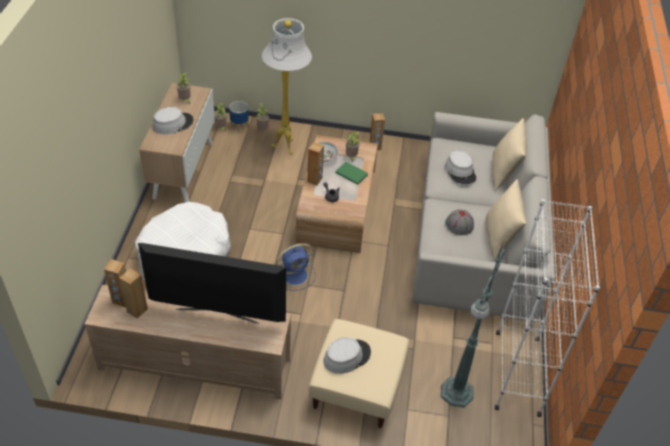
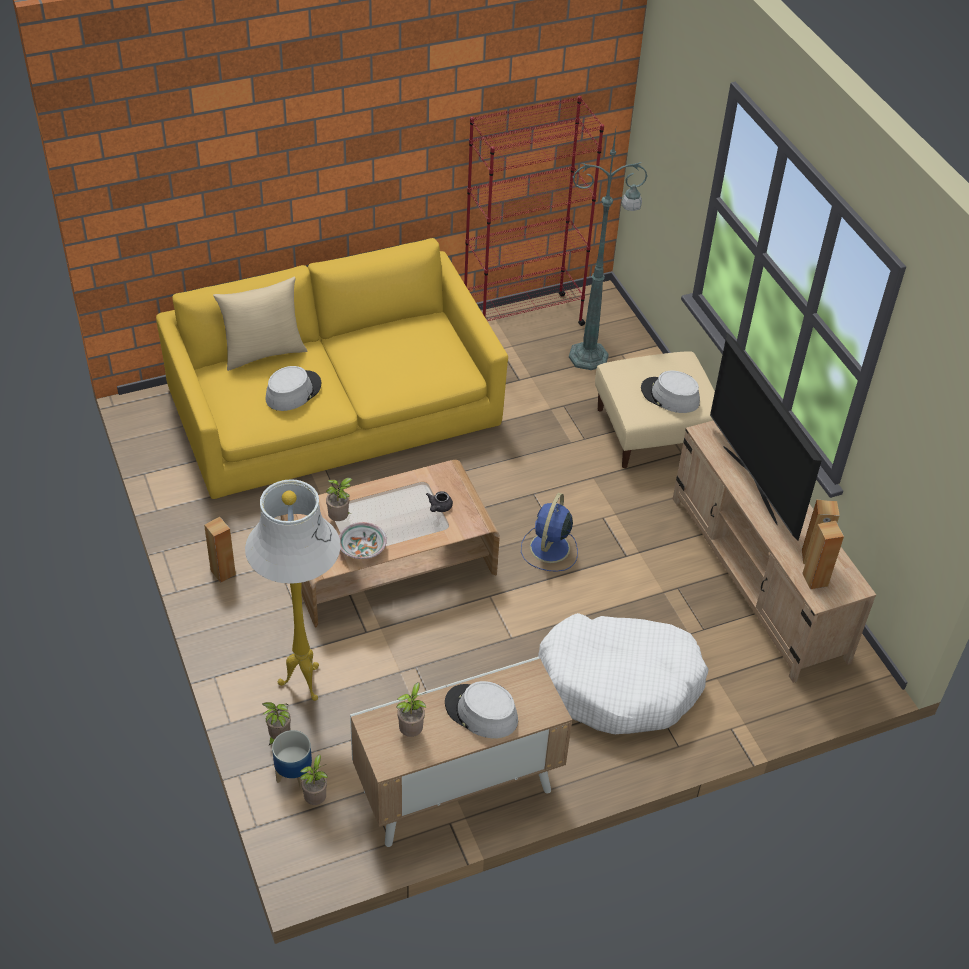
camera: 120 degrees left, 0 degrees up
blue fan [276,243,316,291] -> blue fan turned 105 degrees counterclockwise [521,493,578,572]
brown speaker [307,142,324,185] -> none
green book [335,162,368,185] -> none
grey sofa [413,112,555,321] -> yellow sofa [156,238,508,499]
grey hat [445,209,474,235] -> none
beige pillow [486,179,527,260] -> none
white bookcase [495,199,600,417] -> red bookcase [464,96,604,326]

